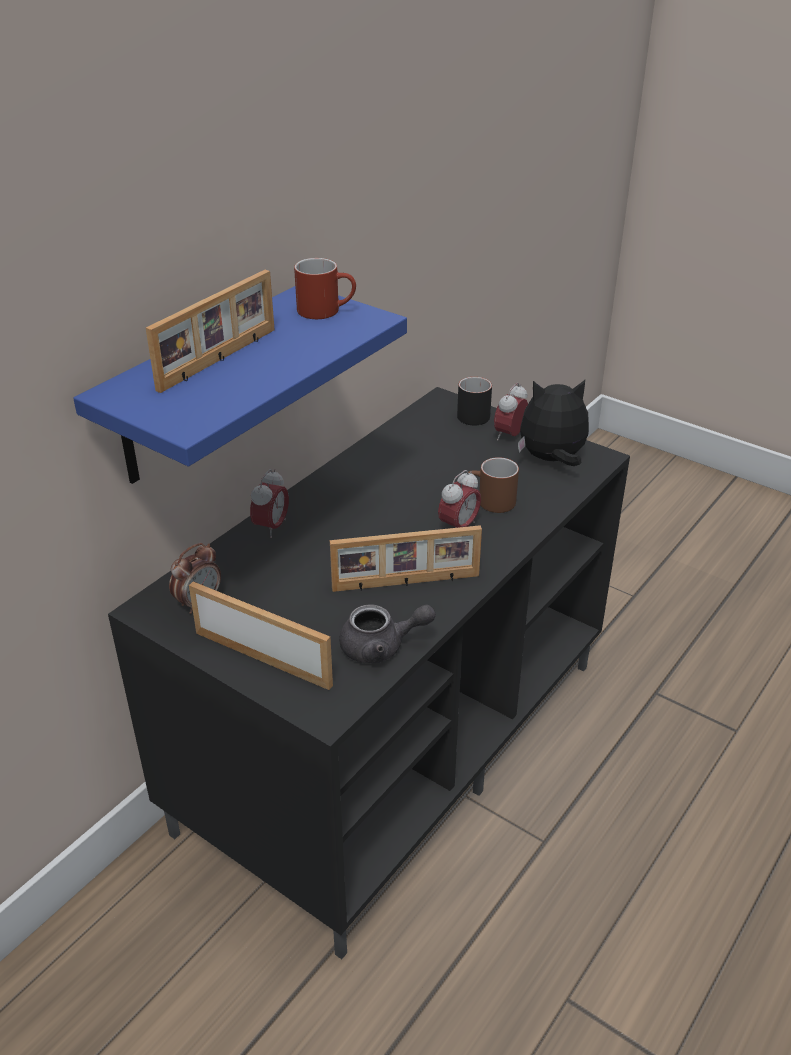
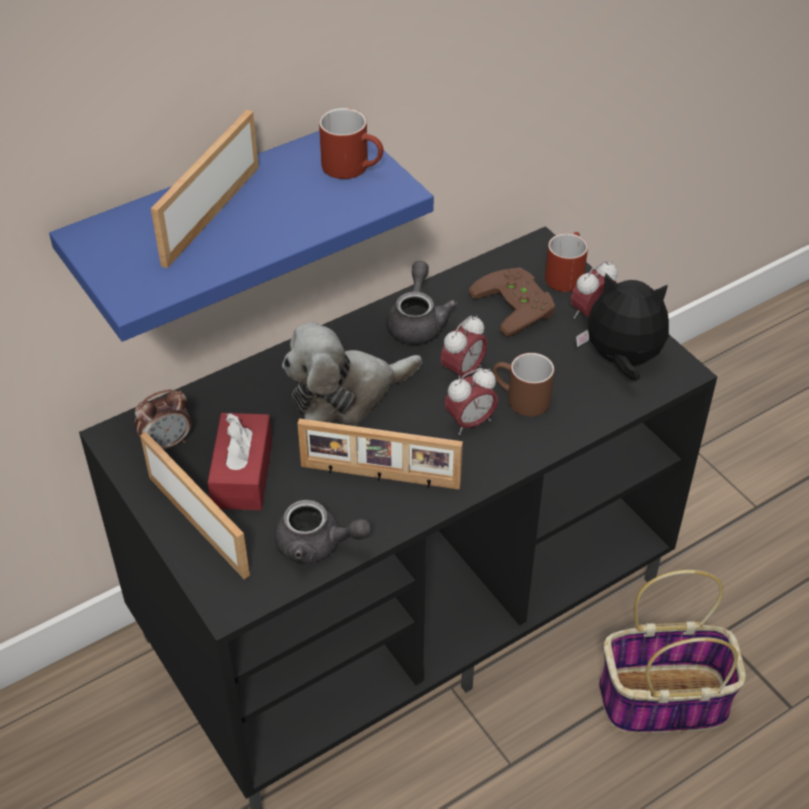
camera: 20 degrees right, 10 degrees up
picture frame [146,270,275,393] -> picture frame turned 150 degrees clockwise [151,110,259,268]
alarm clock [250,469,289,538] -> alarm clock moved to [440,315,488,379]
black mug [457,377,492,425] -> red mug [545,232,588,292]
none -> red tissue box [208,413,272,510]
none -> plush toy [282,322,422,426]
none -> grey teapot [386,261,457,345]
none -> brown game controller [469,267,555,337]
none -> basket [599,570,746,734]

